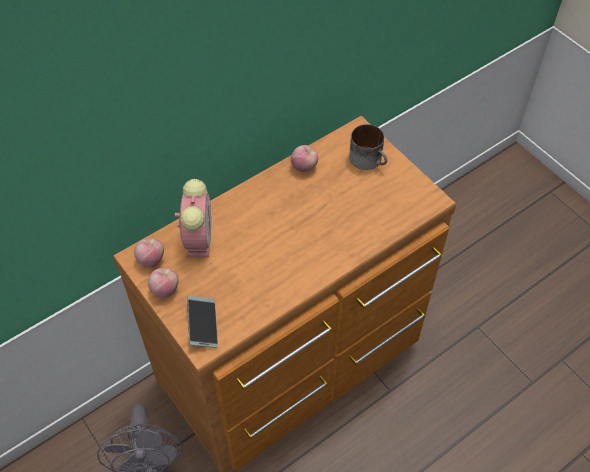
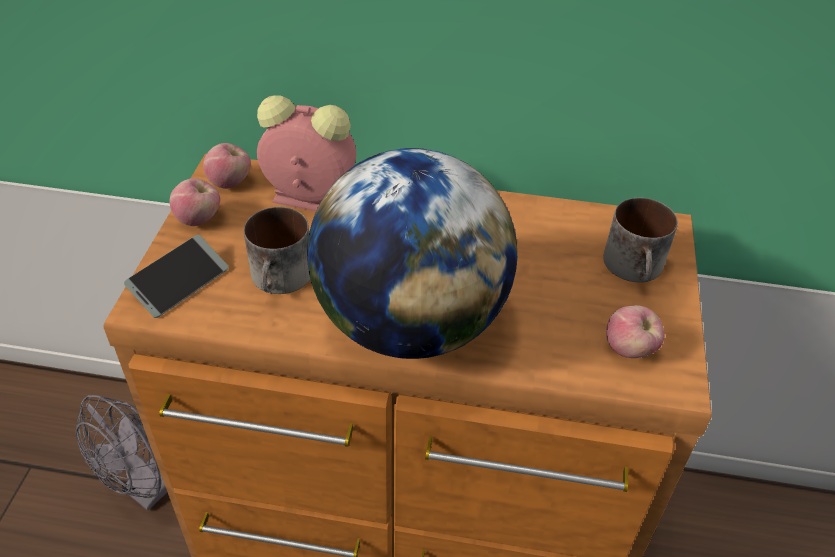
camera: 45 degrees right, 10 degrees down
alarm clock [175,179,211,257] -> alarm clock turned 120 degrees counterclockwise [257,95,356,212]
apple [291,145,318,172] -> apple moved to [606,305,665,358]
none -> mug [244,207,310,294]
none -> globe [307,148,517,359]

